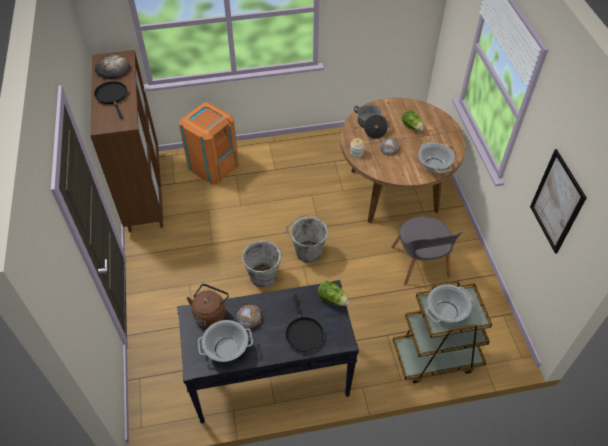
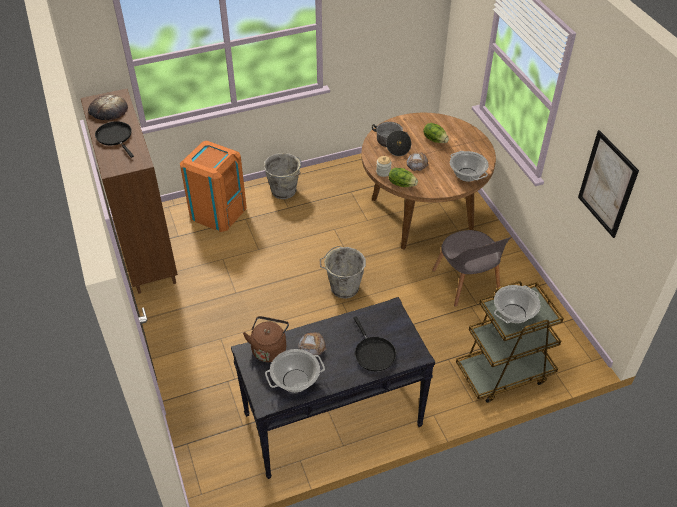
camera: 10 degrees left, 5 degrees down
grey bucket [242,240,282,288] -> grey bucket moved to [264,153,301,199]
lettuce [318,281,349,306] -> lettuce moved to [389,168,418,187]

